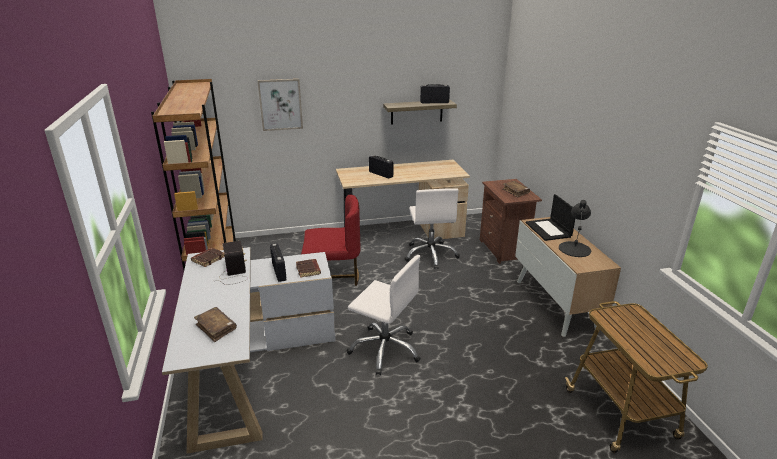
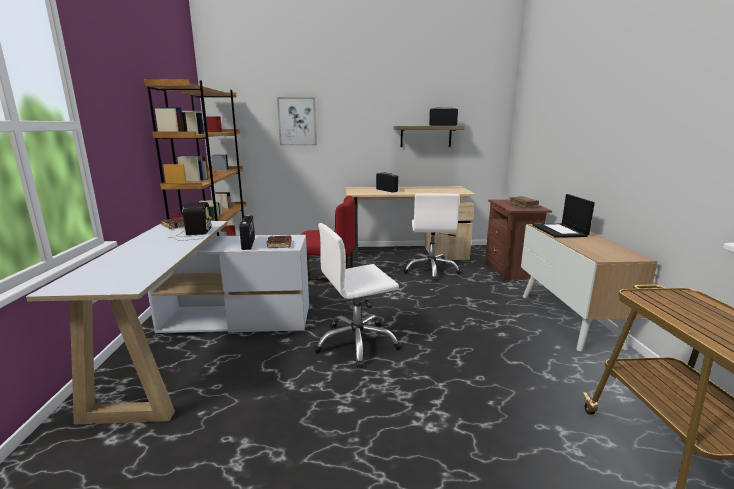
camera: 10 degrees right, 10 degrees down
brown book [194,307,237,342] -> none
white office chair [347,255,421,375] -> white office chair turned 120 degrees clockwise [314,223,402,368]
black table lamp [559,200,591,257] -> none

